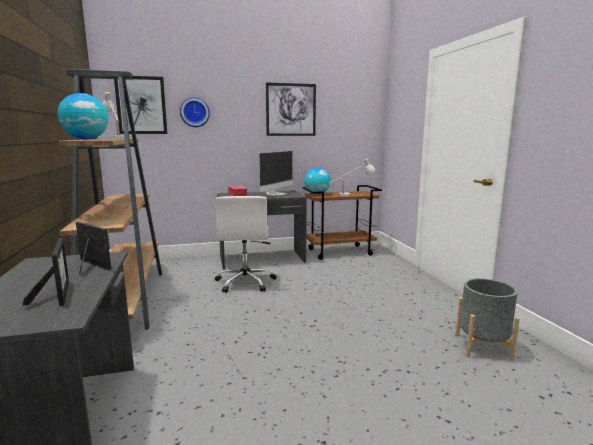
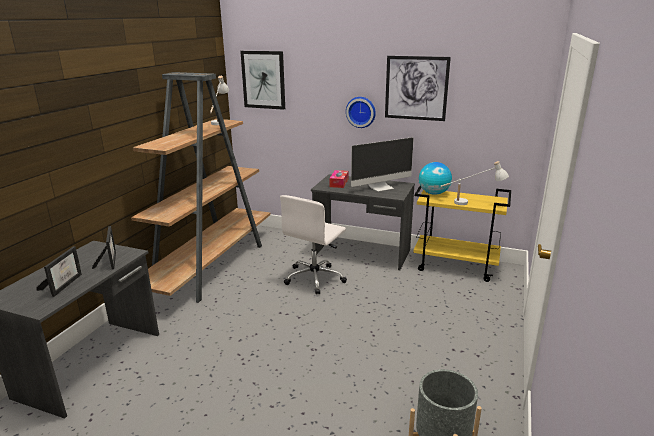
camera: 35 degrees right, 10 degrees up
globe [58,93,108,140] -> none
wall clock [180,97,210,127] -> wall clock moved to [346,97,376,128]
brown cart [303,185,382,260] -> yellow cart [413,186,511,282]

